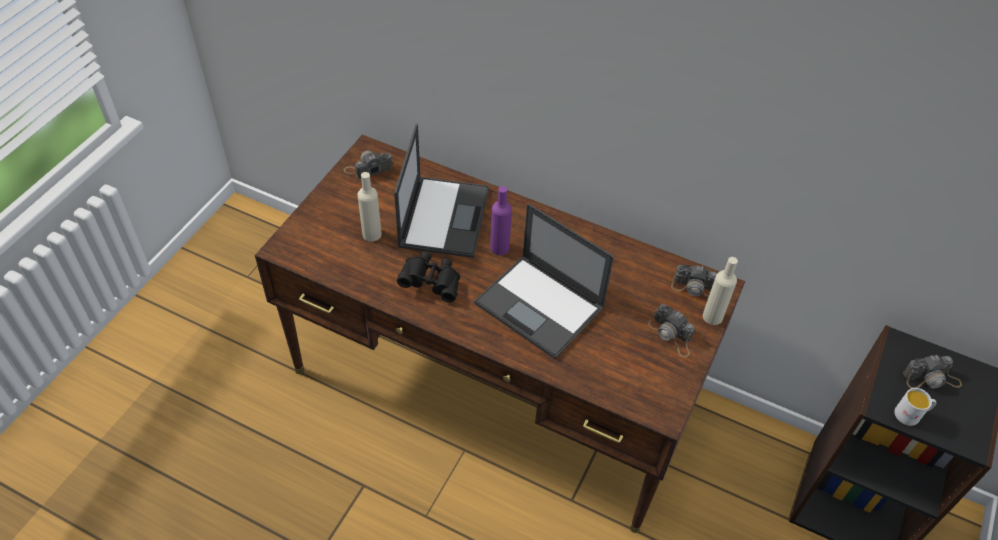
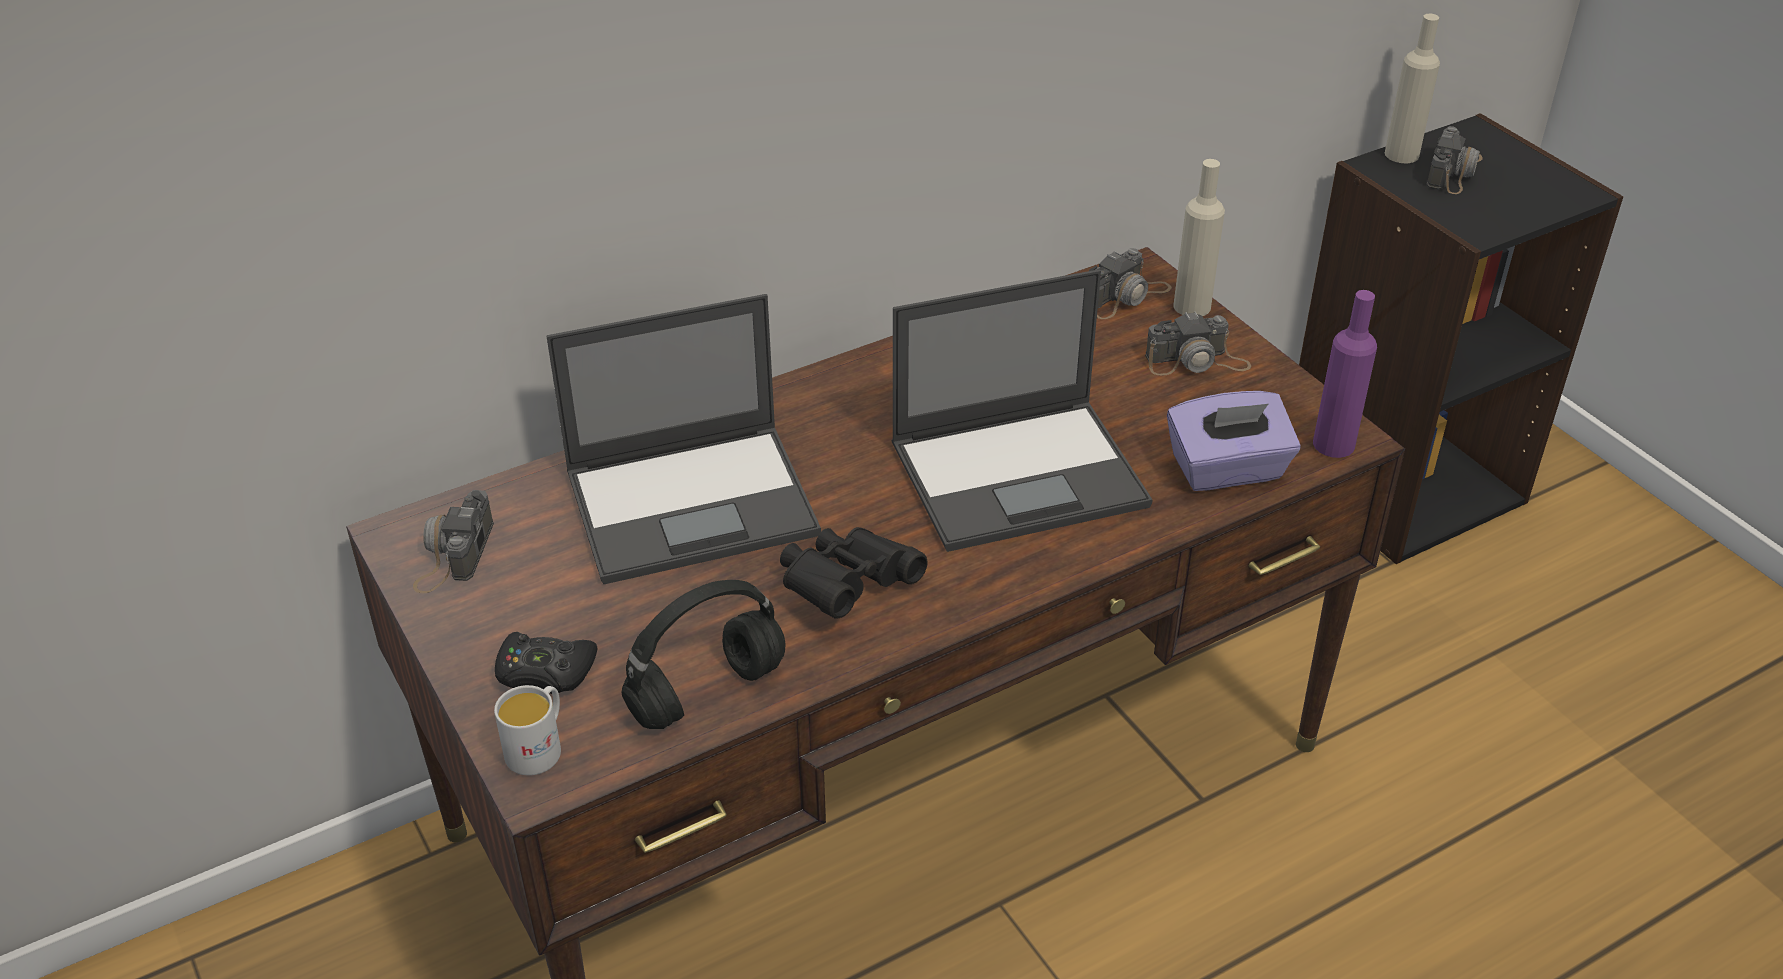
camera: 55 degrees left, 10 degrees down
beige bottle [357,172,382,242] -> beige bottle moved to [1385,14,1440,163]
laptop [394,124,489,258] -> laptop turned 120 degrees clockwise [546,294,821,584]
purple bottle [490,186,512,255] -> purple bottle moved to [1313,290,1377,458]
white mug [894,388,936,426] -> white mug moved to [494,685,561,776]
none -> black game controller [495,632,597,694]
none -> black headphones [621,580,786,729]
none -> purple tissue box [1167,391,1300,491]

